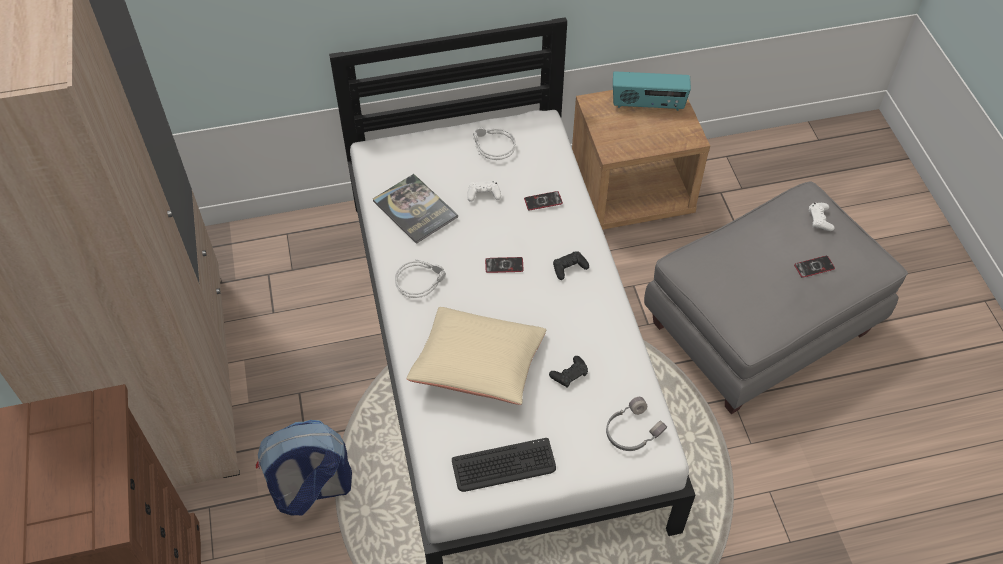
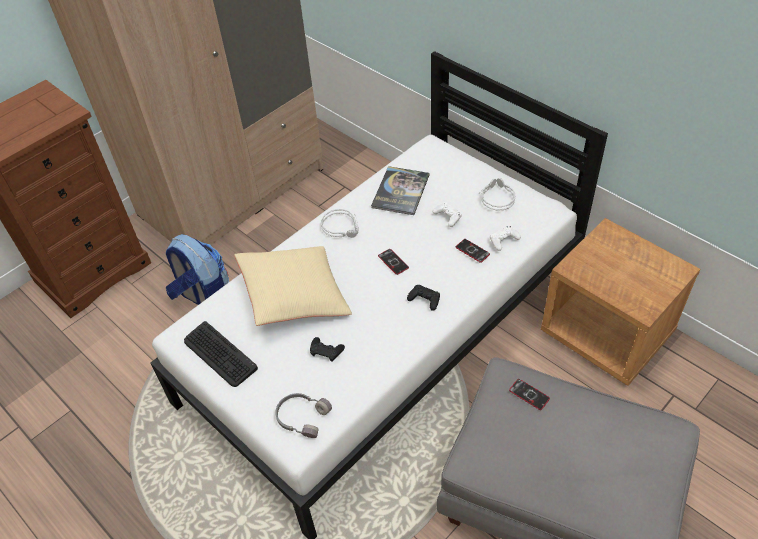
camera: 60 degrees right, 5 degrees down
radio [613,71,691,111] -> none
phone [794,256,835,278] -> phone moved to [509,379,550,410]
white game controller [809,203,835,231] -> white game controller moved to [490,226,521,251]

